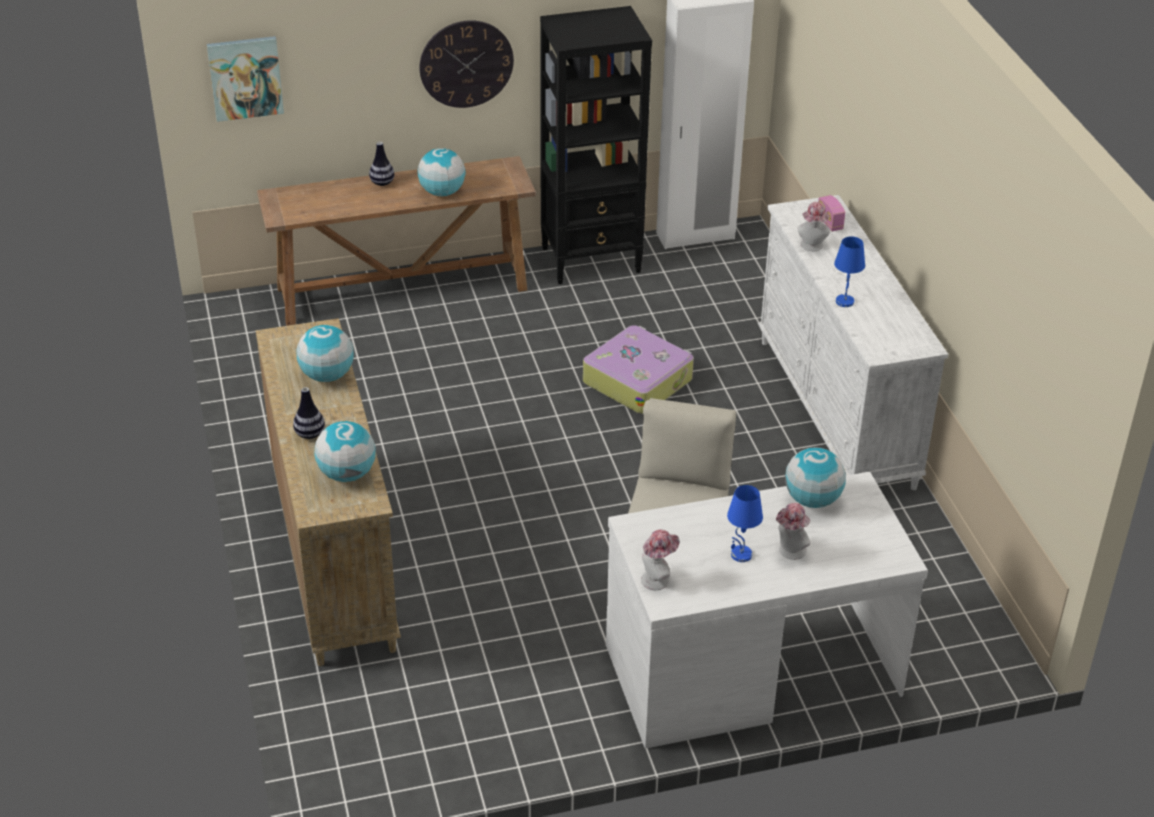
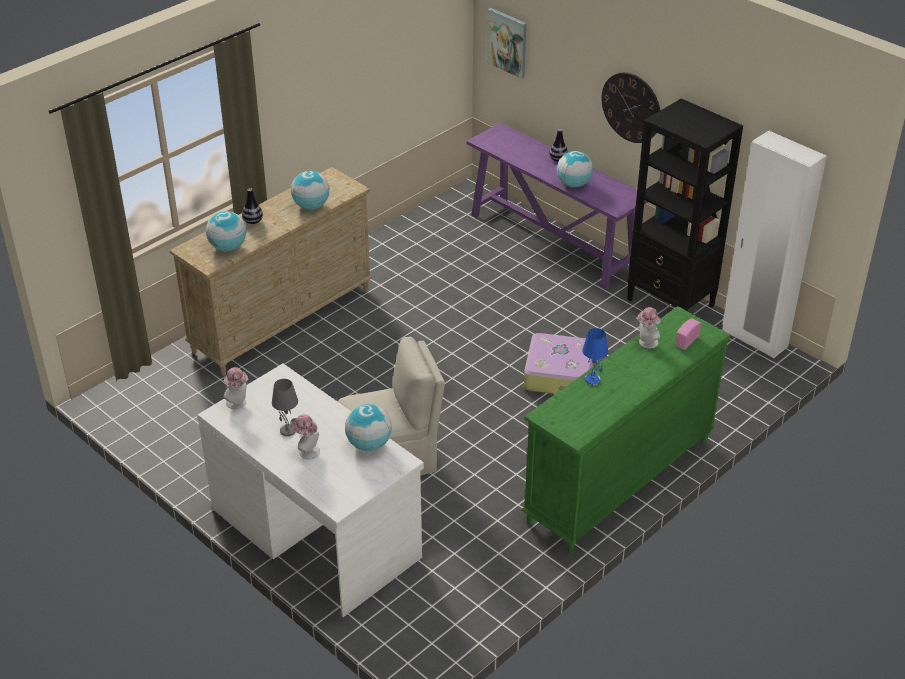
camera: 60 degrees right, 0 degrees up
brown console table [257,156,536,326] -> purple console table [467,123,648,290]
blue table lamp [727,485,763,562] -> grey table lamp [272,379,298,436]
white dresser [758,195,948,490] -> green dresser [522,306,730,554]

